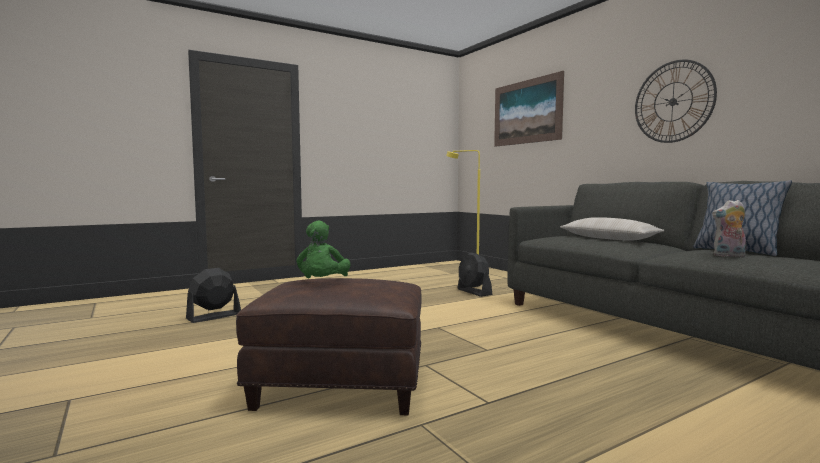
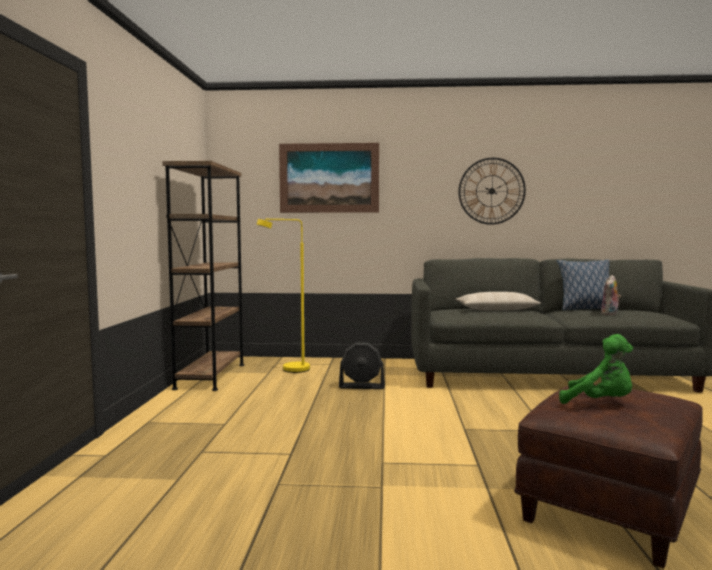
camera: 55 degrees left, 0 degrees up
black fan [186,268,241,323] -> none
none -> brown bookcase [162,161,244,391]

